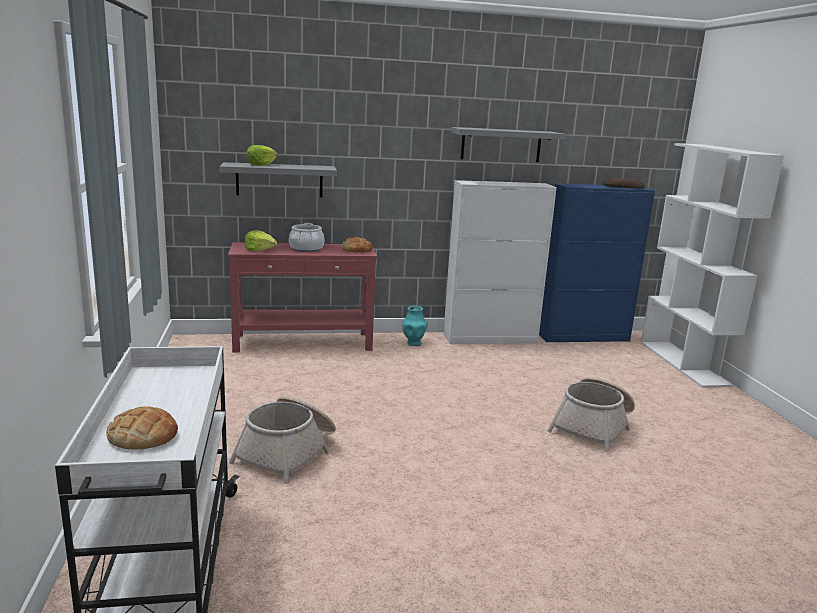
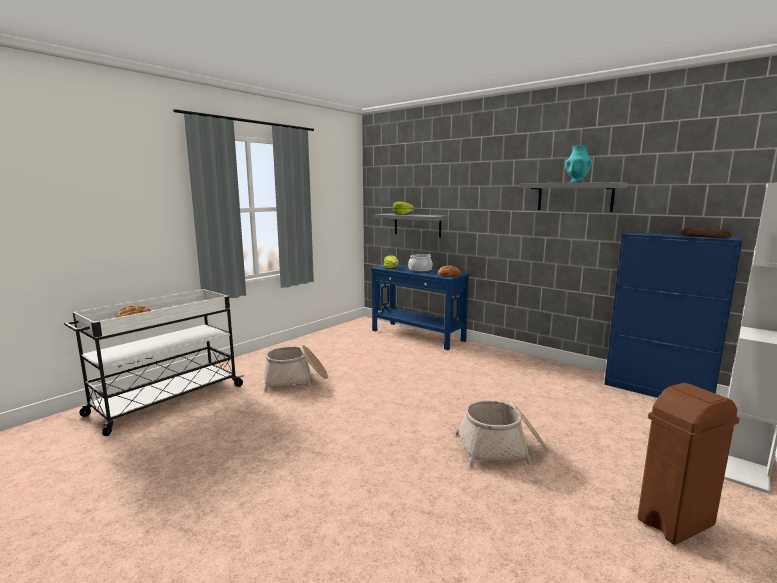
camera: 50 degrees right, 5 degrees down
red console table [228,242,377,353] -> blue console table [371,265,470,350]
turquoise vase [402,306,428,346] -> turquoise vase moved to [565,145,592,183]
white cabinet [443,180,557,344] -> none
none -> brown trash can [638,383,740,545]

